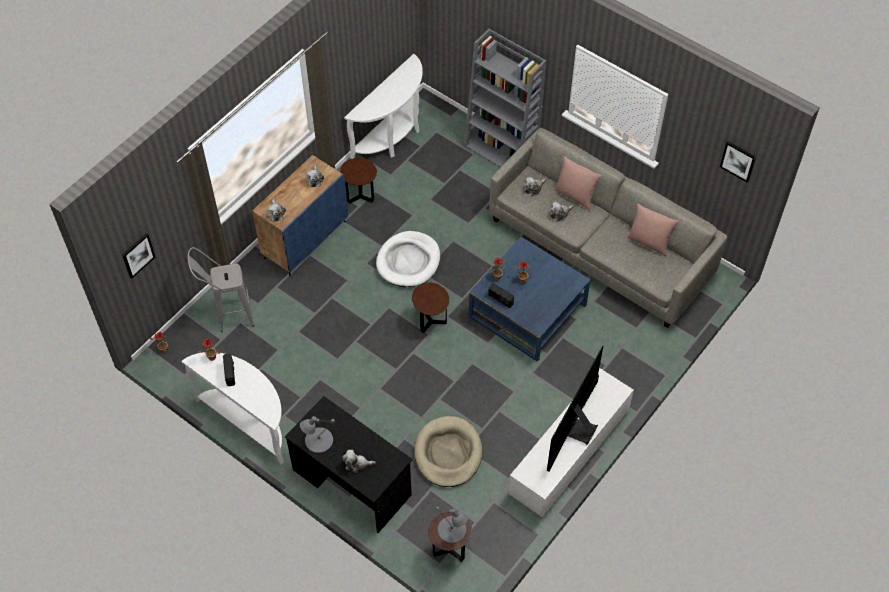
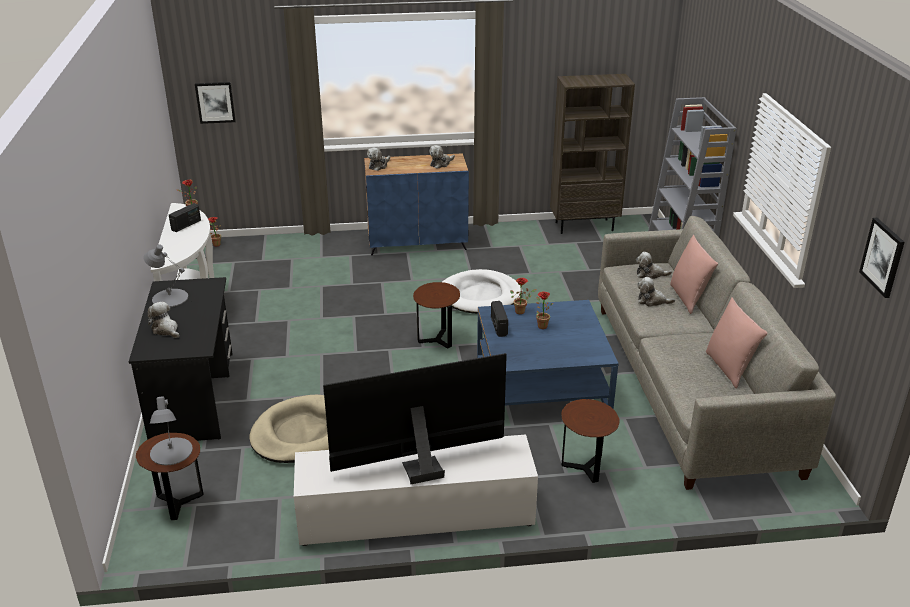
camera: 45 degrees right, 25 degrees down
grey stool [188,247,255,332] -> none
brown side table [340,158,377,203] -> brown side table moved to [561,399,620,483]
white console table [344,54,423,159] -> brown bookcase [550,74,635,234]

